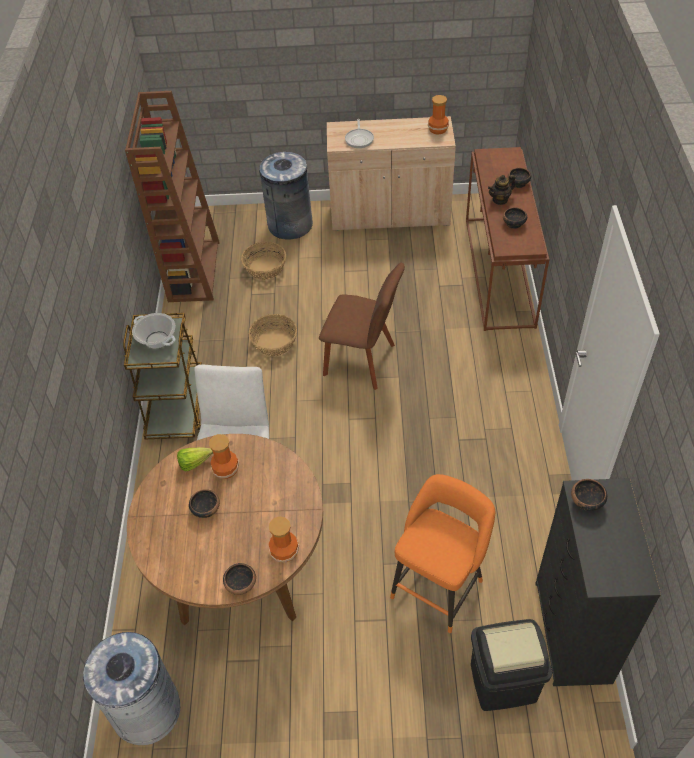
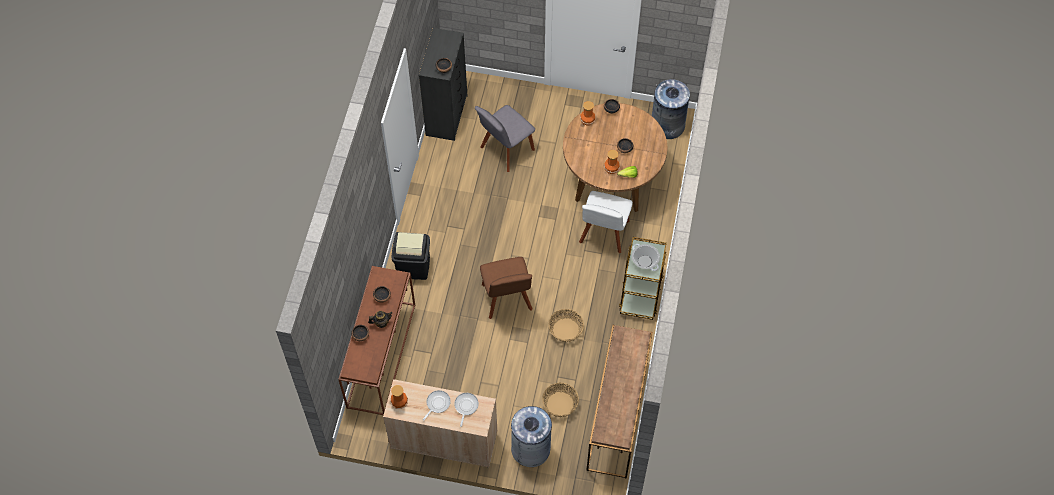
camera: 170 degrees left, 10 degrees up
brown bookcase [125,91,220,302] -> brown console table [586,325,653,479]
brown chair [319,263,405,390] -> brown chair turned 135 degrees counterclockwise [480,257,532,319]
orange stool [390,474,495,633] -> grey chair [475,105,535,172]
black trash can [471,619,552,711] -> black trash can moved to [392,232,430,280]
none -> frying pan [422,390,451,421]

